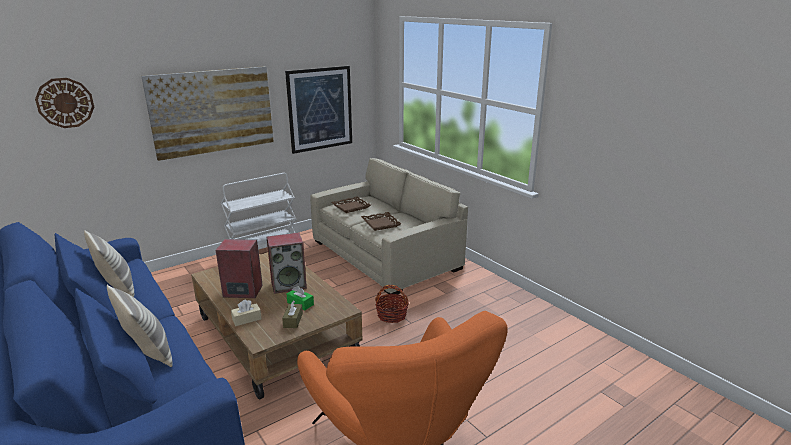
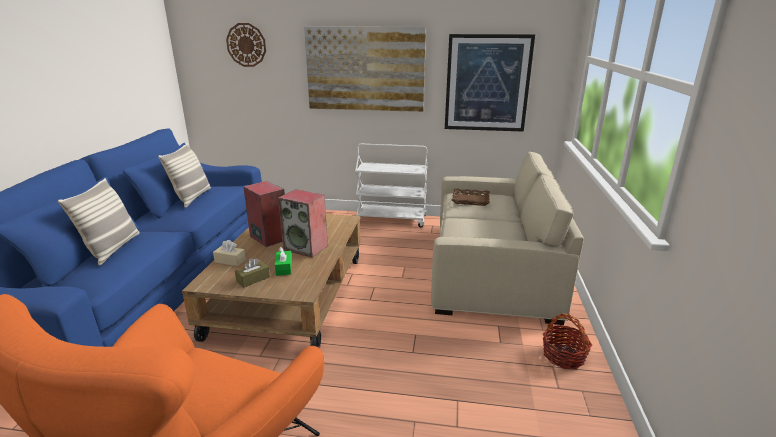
camera: 45 degrees right, 0 degrees up
brown tray [361,212,401,231] -> none
basket [375,285,409,323] -> basket moved to [543,313,592,369]

